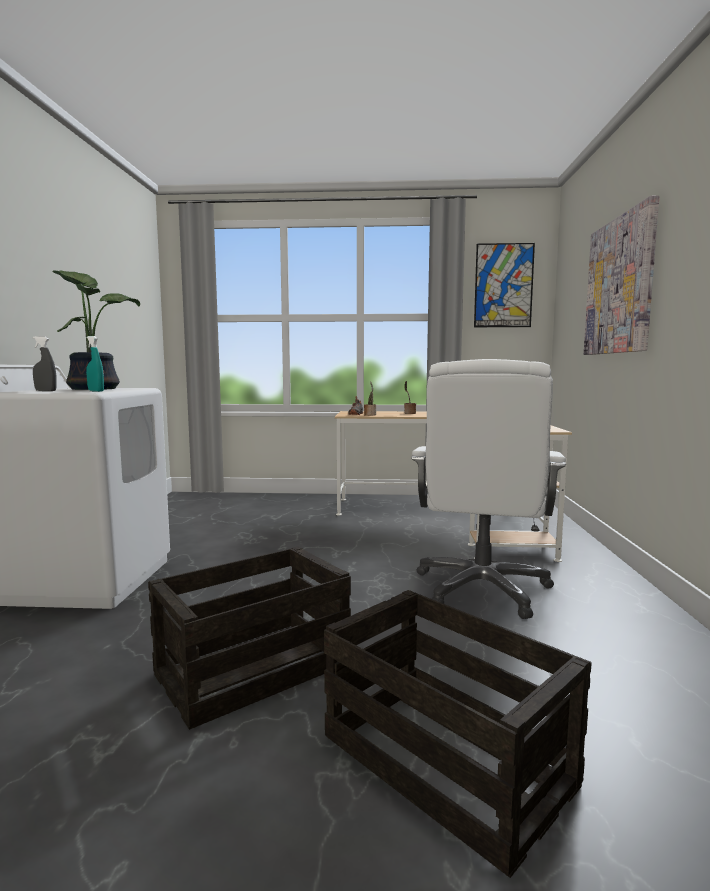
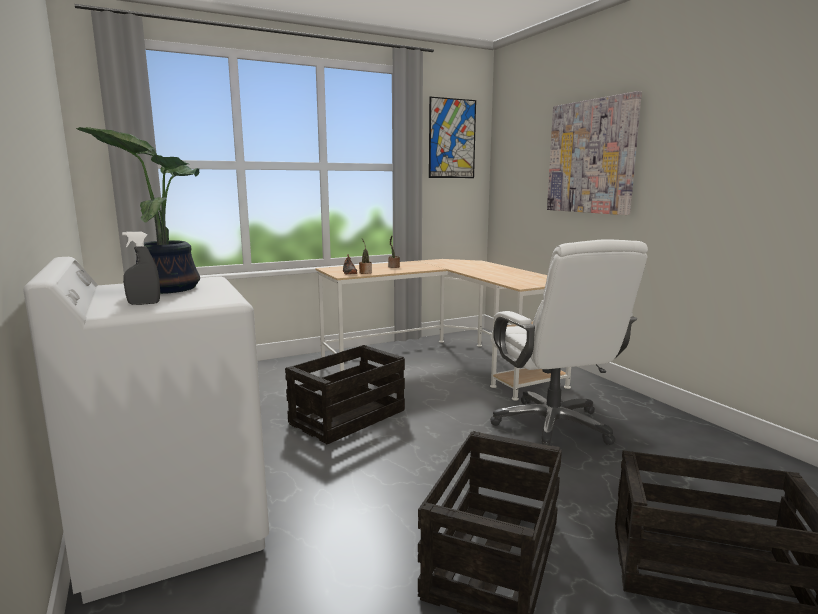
camera: 30 degrees left, 5 degrees up
turquoise spray bottle [86,336,104,392] -> none
none -> crate [285,345,405,444]

